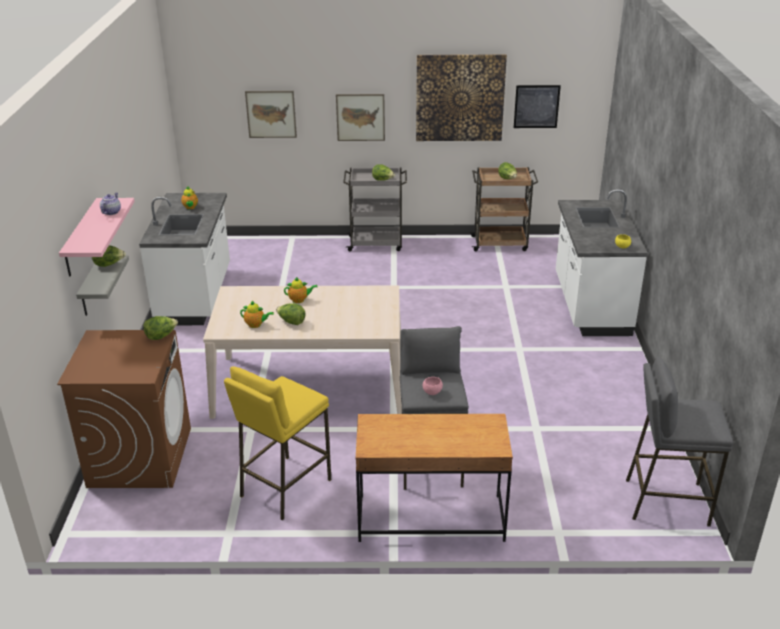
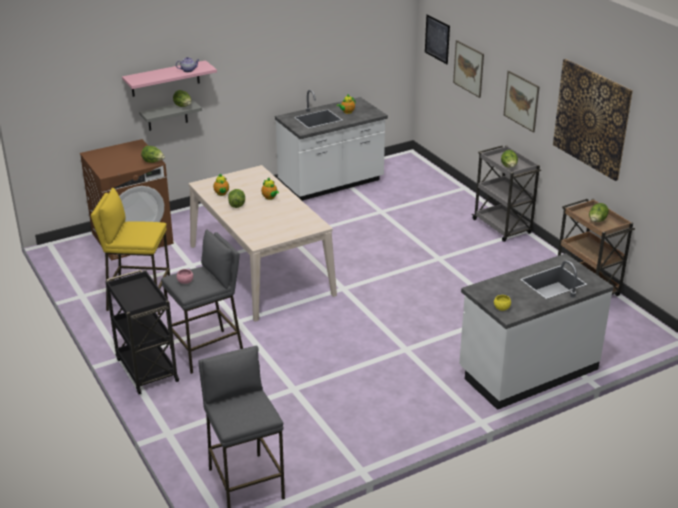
camera: 60 degrees right, 0 degrees up
brown desk [356,414,513,542] -> black cart [105,270,179,394]
picture [514,85,561,128] -> picture moved to [425,14,450,64]

